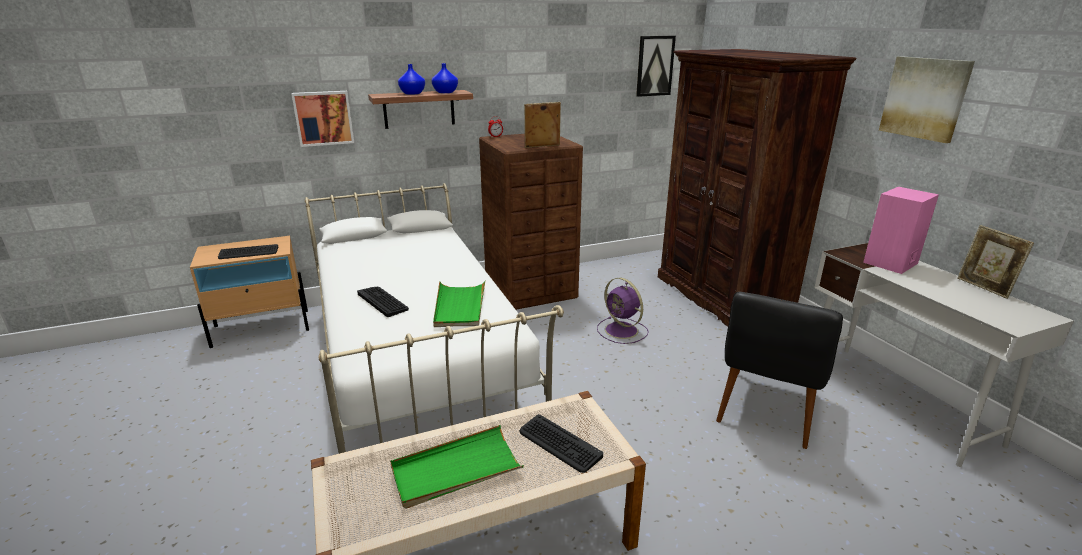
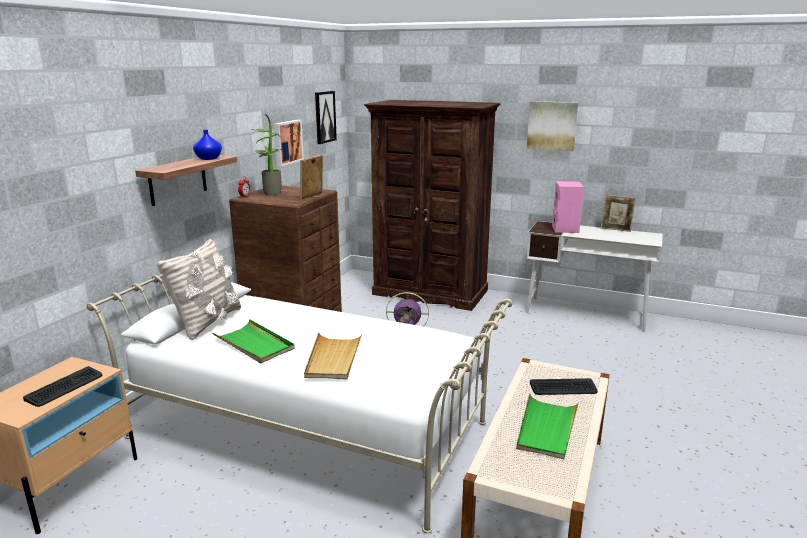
camera: 45 degrees left, 5 degrees down
picture [291,91,354,147] -> picture moved to [274,120,304,166]
keyboard [357,287,409,317] -> beige tray [304,332,362,380]
blue vase [398,64,425,95] -> none
green tray [433,280,486,327] -> green tray moved to [213,319,295,363]
black chair [716,292,843,449] -> none
none -> beige pillow [157,239,241,340]
none -> potted plant [252,113,283,195]

